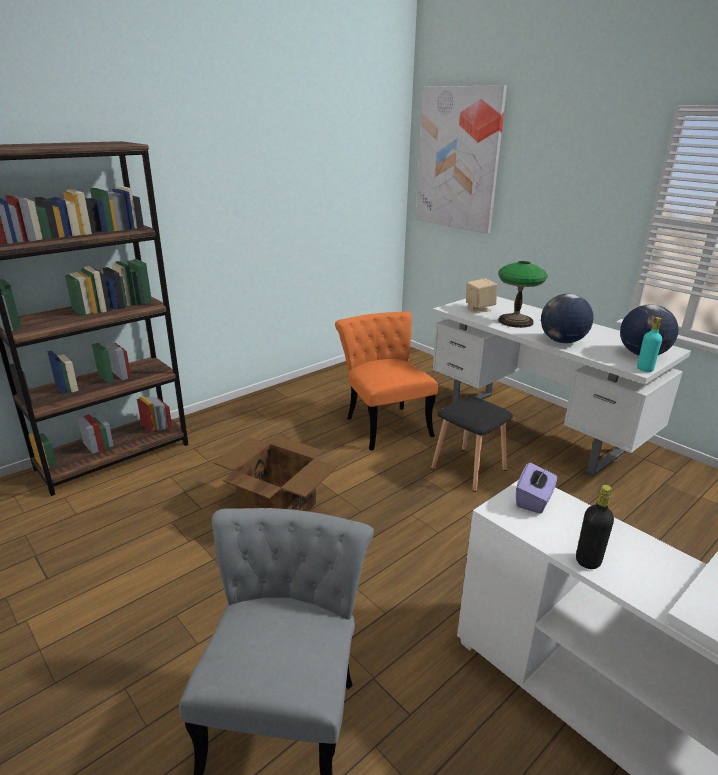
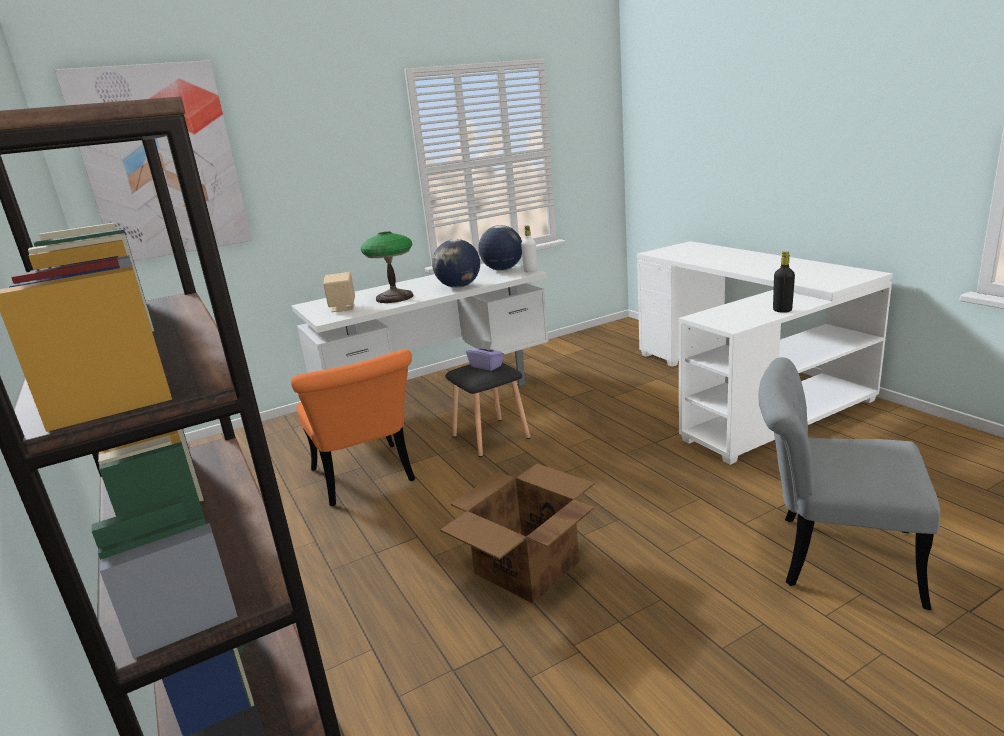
camera: 75 degrees left, 5 degrees down
orange chair [335,311,438,451] -> orange chair turned 105 degrees counterclockwise [291,349,415,506]
purple tissue box [516,462,557,514] -> purple tissue box moved to [466,340,504,371]
turquoise bottle [637,317,662,372] -> white bottle [521,226,537,273]

